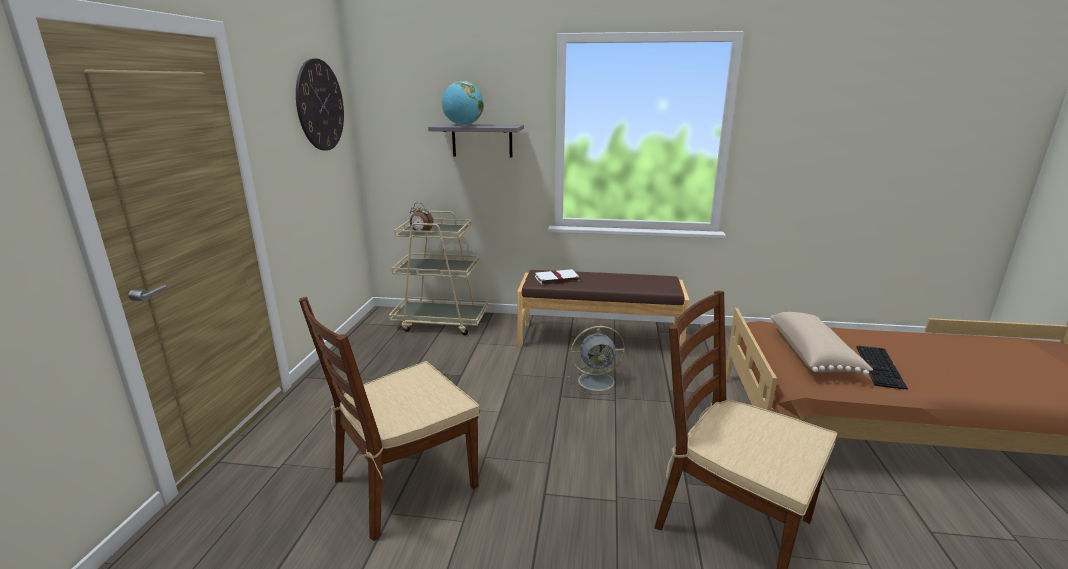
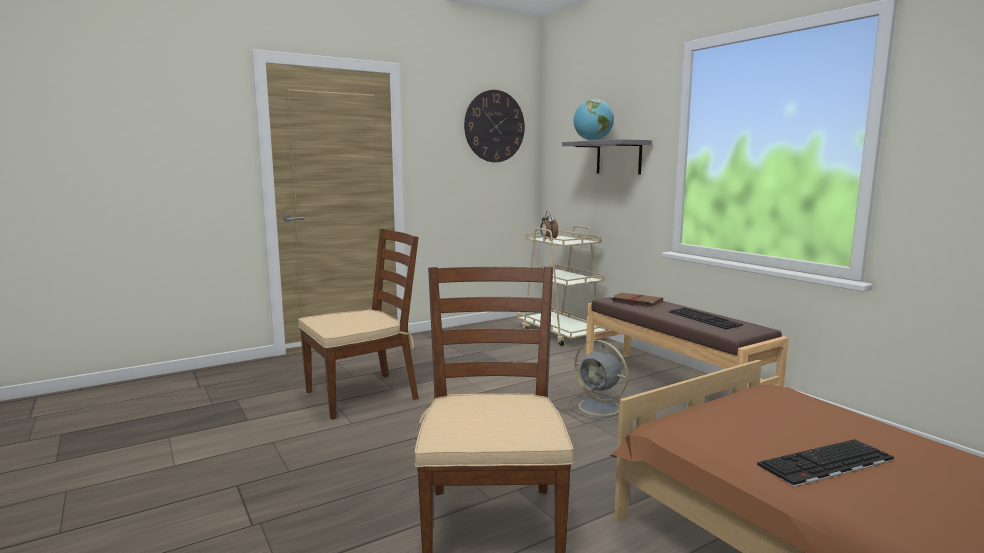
camera: 50 degrees right, 10 degrees down
brown chair [299,297,479,541] -> brown chair turned 135 degrees clockwise [298,229,419,420]
white book [534,269,580,285] -> brown book [608,293,663,308]
beige pillow [771,312,873,375] -> none
none -> keyboard [669,307,743,329]

